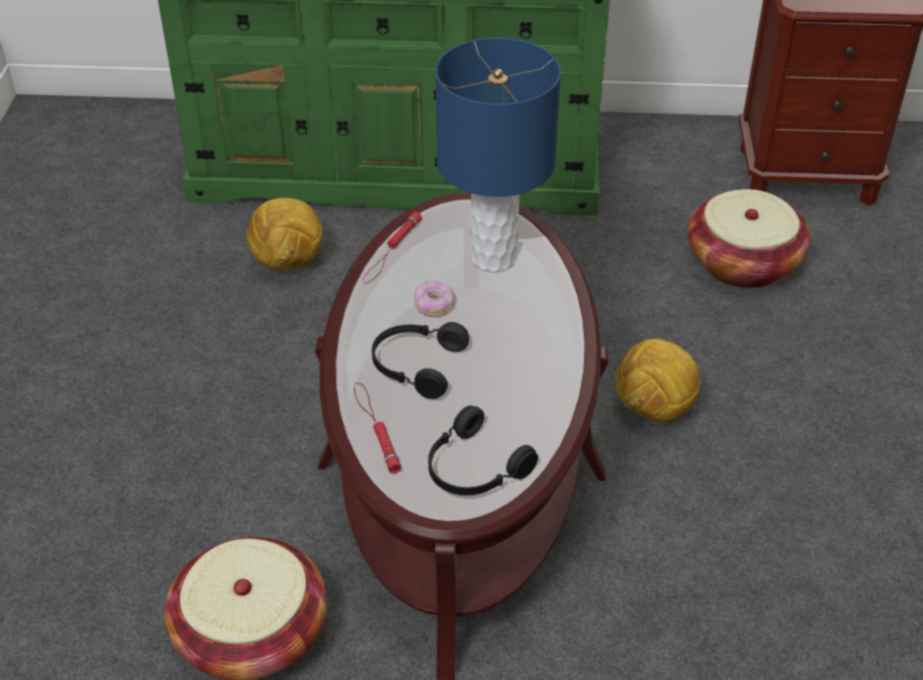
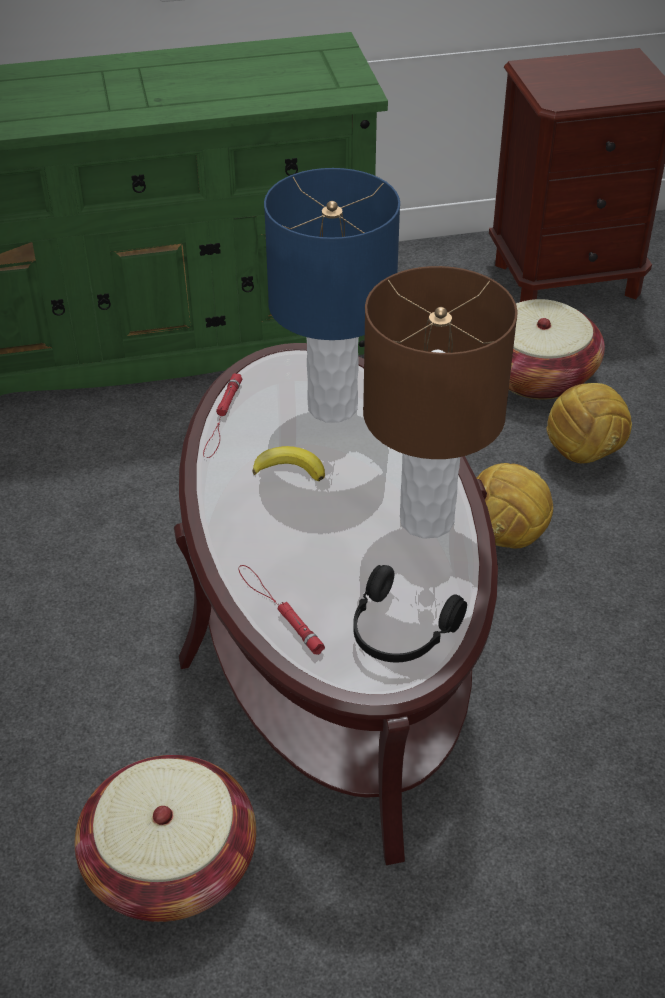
camera: 15 degrees left, 0 degrees up
football [247,198,323,270] -> football moved to [547,383,632,463]
black headphones [372,322,469,399] -> none
donut [414,281,455,316] -> banana [252,446,325,481]
none -> brown table lamp [363,266,518,539]

